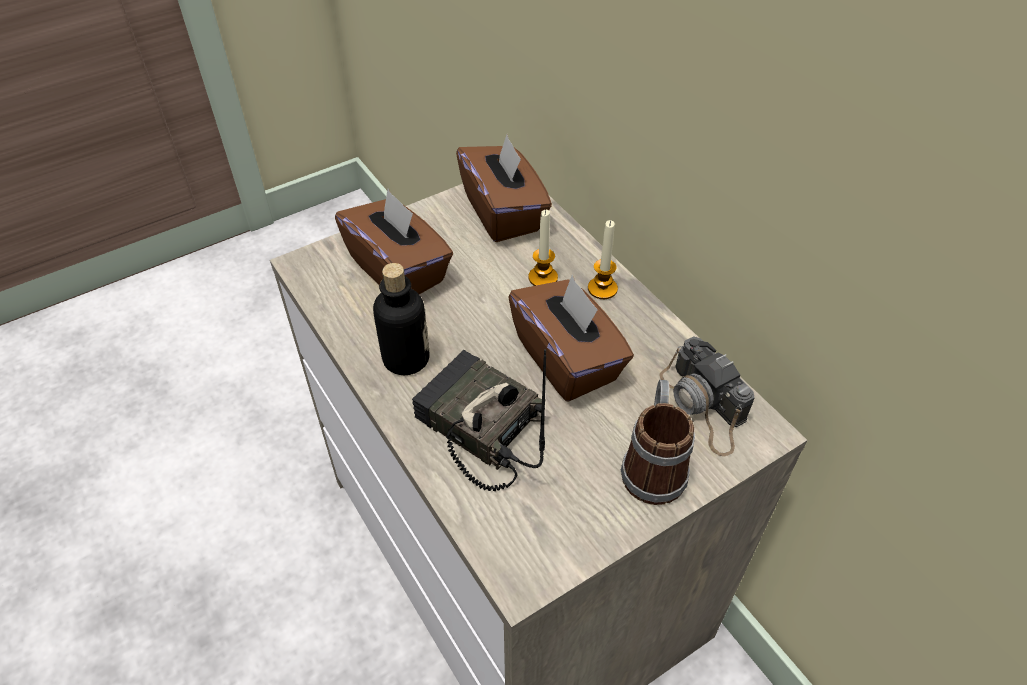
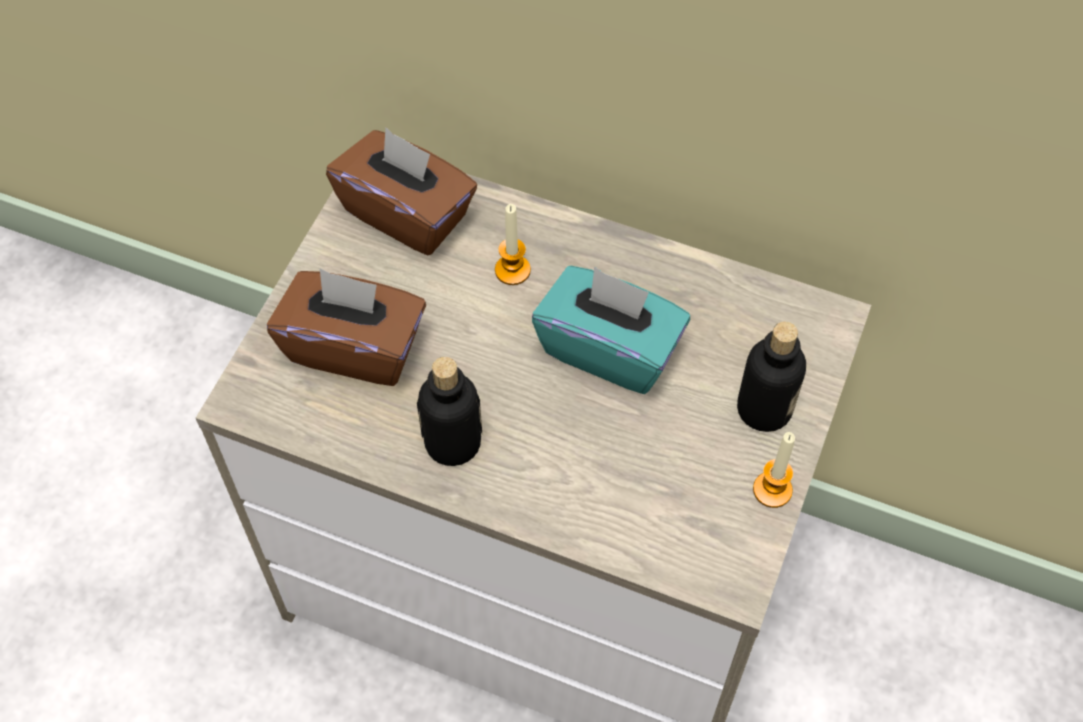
camera: 35 degrees left, 10 degrees up
radio [412,349,546,491] -> none
brown tissue box [508,275,634,402] -> turquoise tissue box [532,266,690,394]
candle [588,220,618,299] -> candle moved to [753,432,795,508]
mug [621,380,695,505] -> bottle [737,322,806,432]
camera [659,336,754,457] -> none

